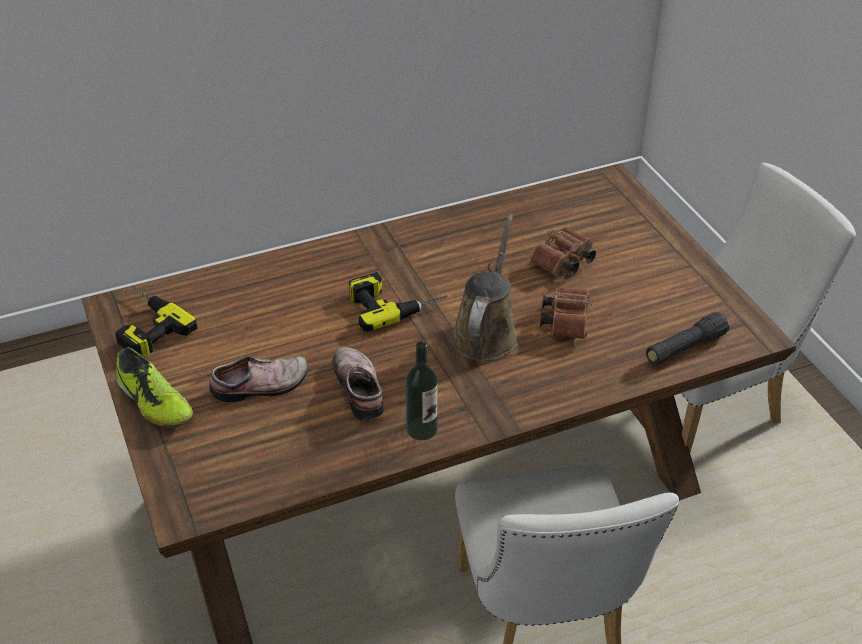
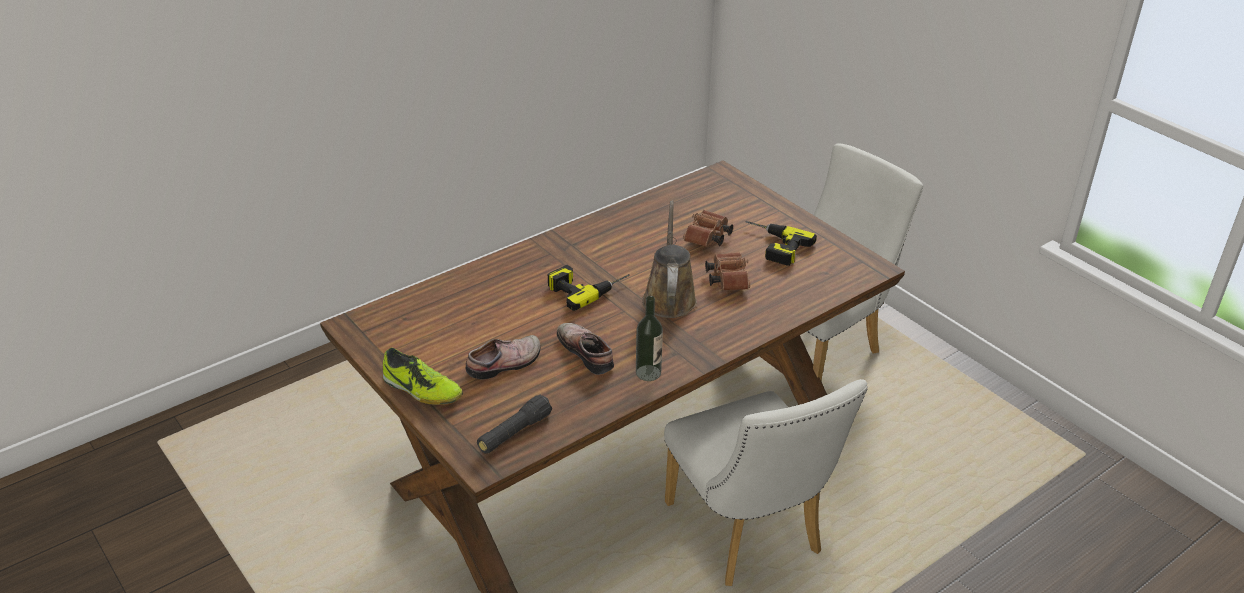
camera: 15 degrees left, 5 degrees down
power drill [115,286,198,356] -> power drill moved to [745,221,817,266]
black flashlight [646,312,729,365] -> black flashlight moved to [477,395,552,454]

